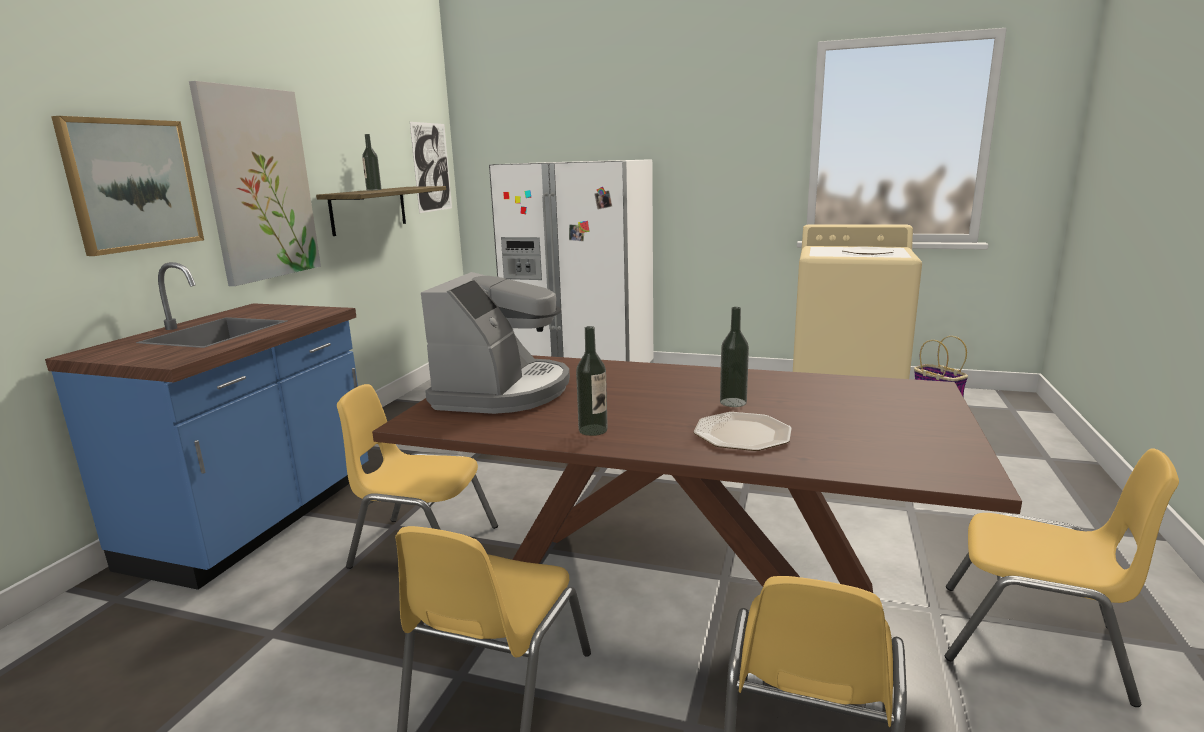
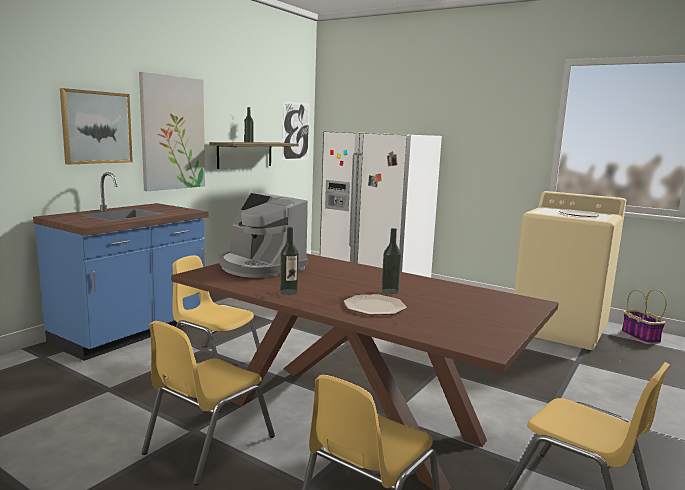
camera: 15 degrees right, 5 degrees down
coffee machine [421,272,570,414] -> coffee machine turned 105 degrees clockwise [219,193,308,278]

